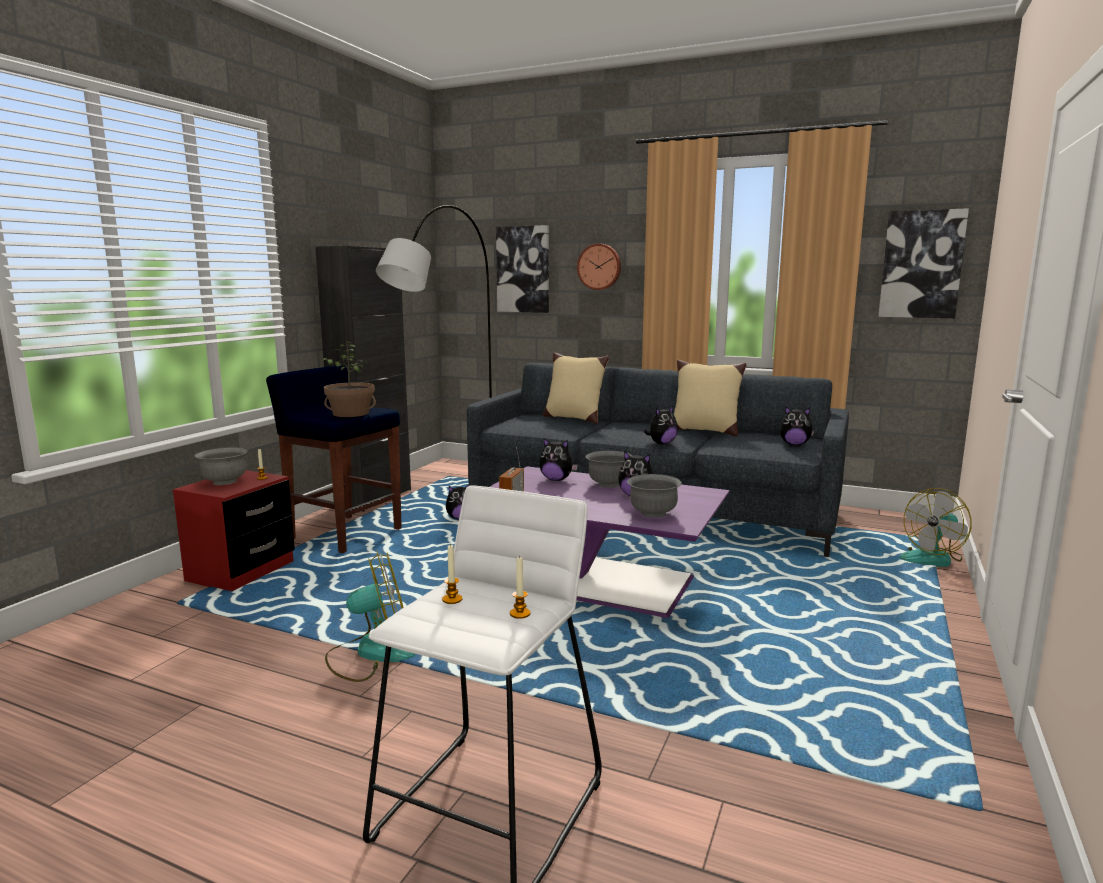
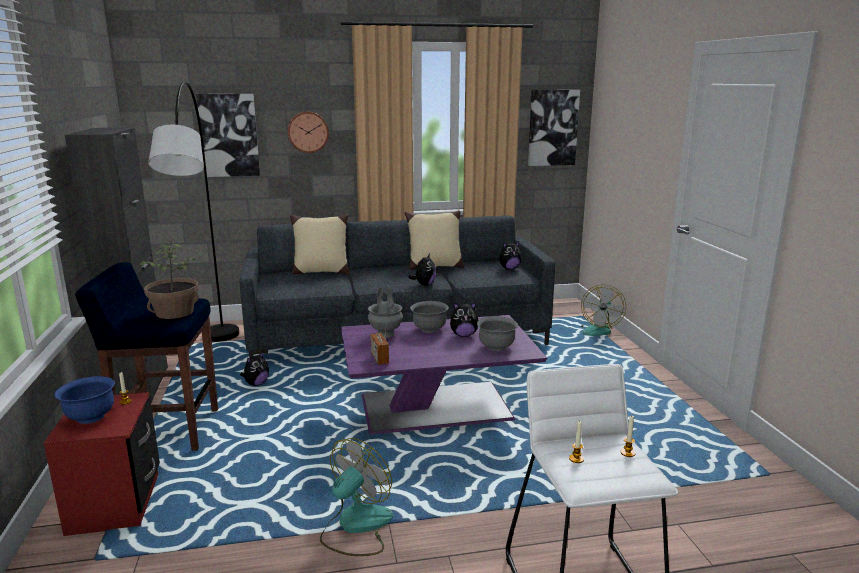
camera: 35 degrees left, 5 degrees up
grey bowl [194,447,248,485] -> blue bowl [55,376,115,424]
plush toy [539,438,578,481] -> grey vase [368,287,403,338]

